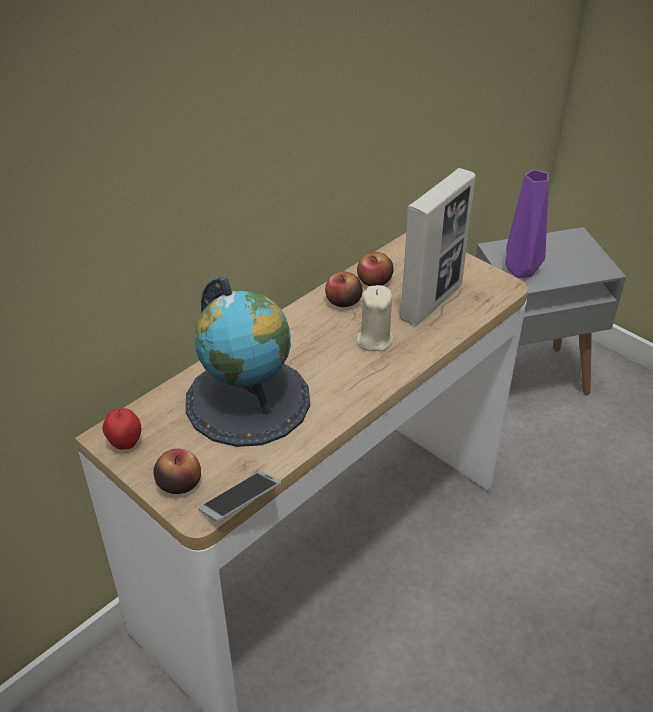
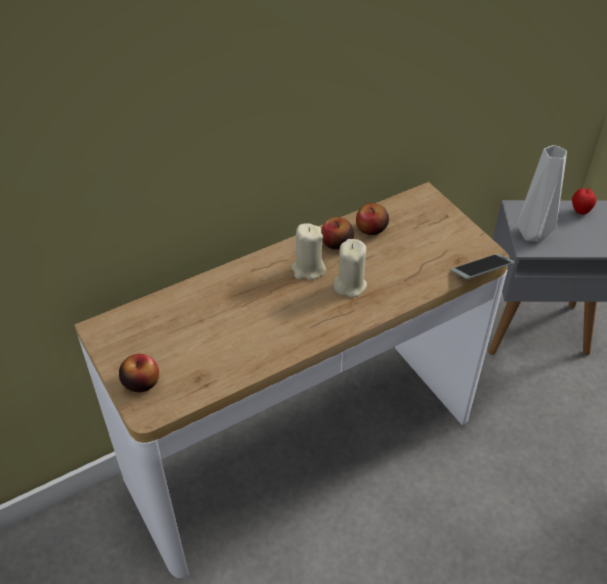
camera: 15 degrees right, 5 degrees up
apple [102,408,141,449] -> apple moved to [572,188,596,214]
globe [185,277,310,447] -> none
phone [199,471,281,522] -> phone moved to [451,254,515,279]
picture frame [400,168,476,326] -> none
purple vase [505,170,549,278] -> grey vase [517,145,567,242]
none -> beige candle [291,223,326,280]

